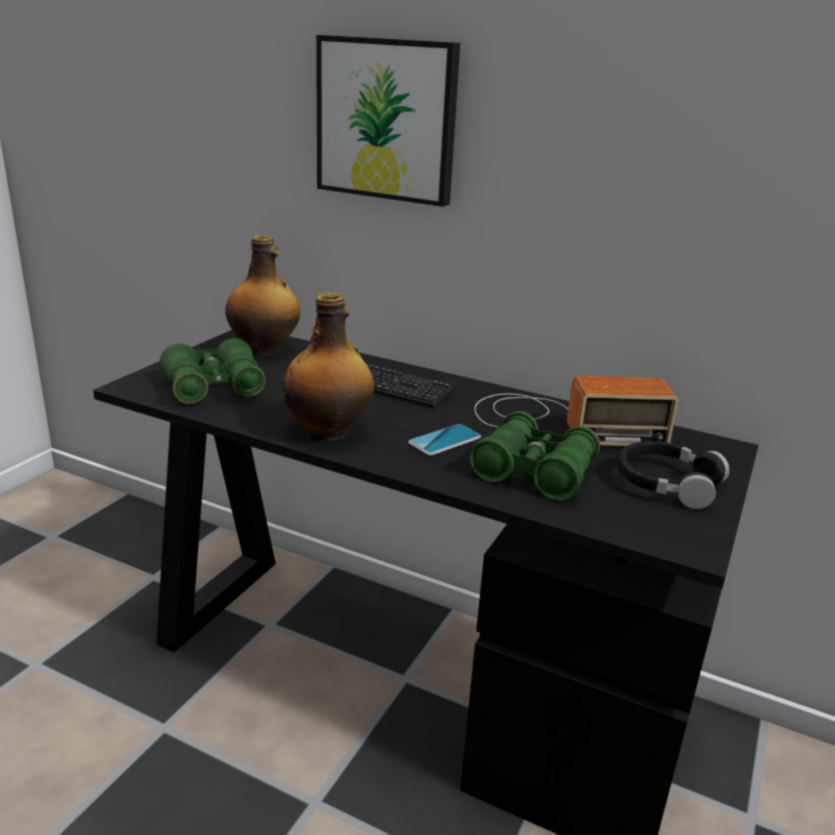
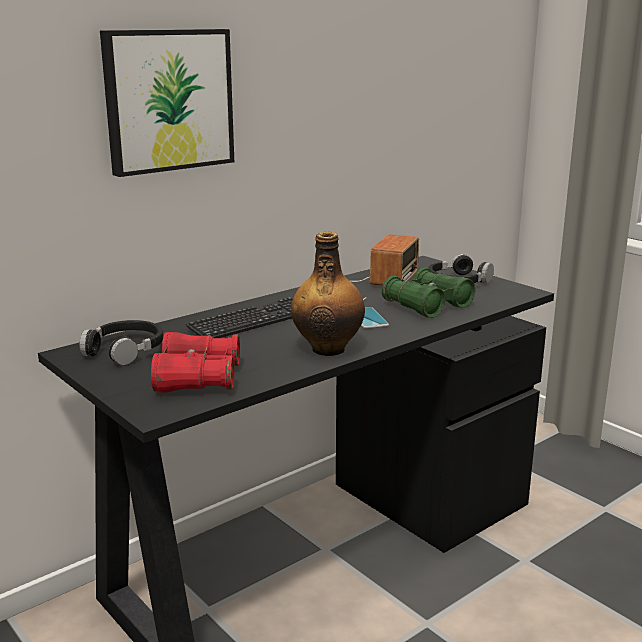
camera: 65 degrees left, 5 degrees down
green binoculars [160,338,266,404] -> red binoculars [151,332,240,393]
bottle [225,235,300,356] -> black headphones [80,320,163,365]

